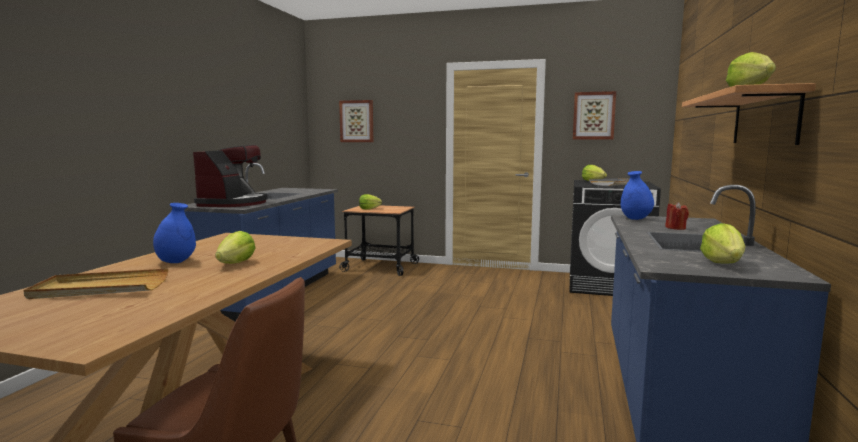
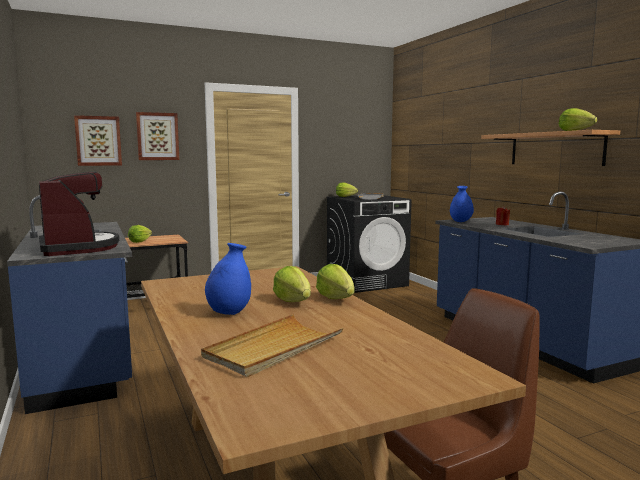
camera: 40 degrees left, 0 degrees up
picture [573,91,616,140] -> picture moved to [136,112,179,160]
lettuce [700,223,745,264] -> lettuce moved to [316,264,355,299]

